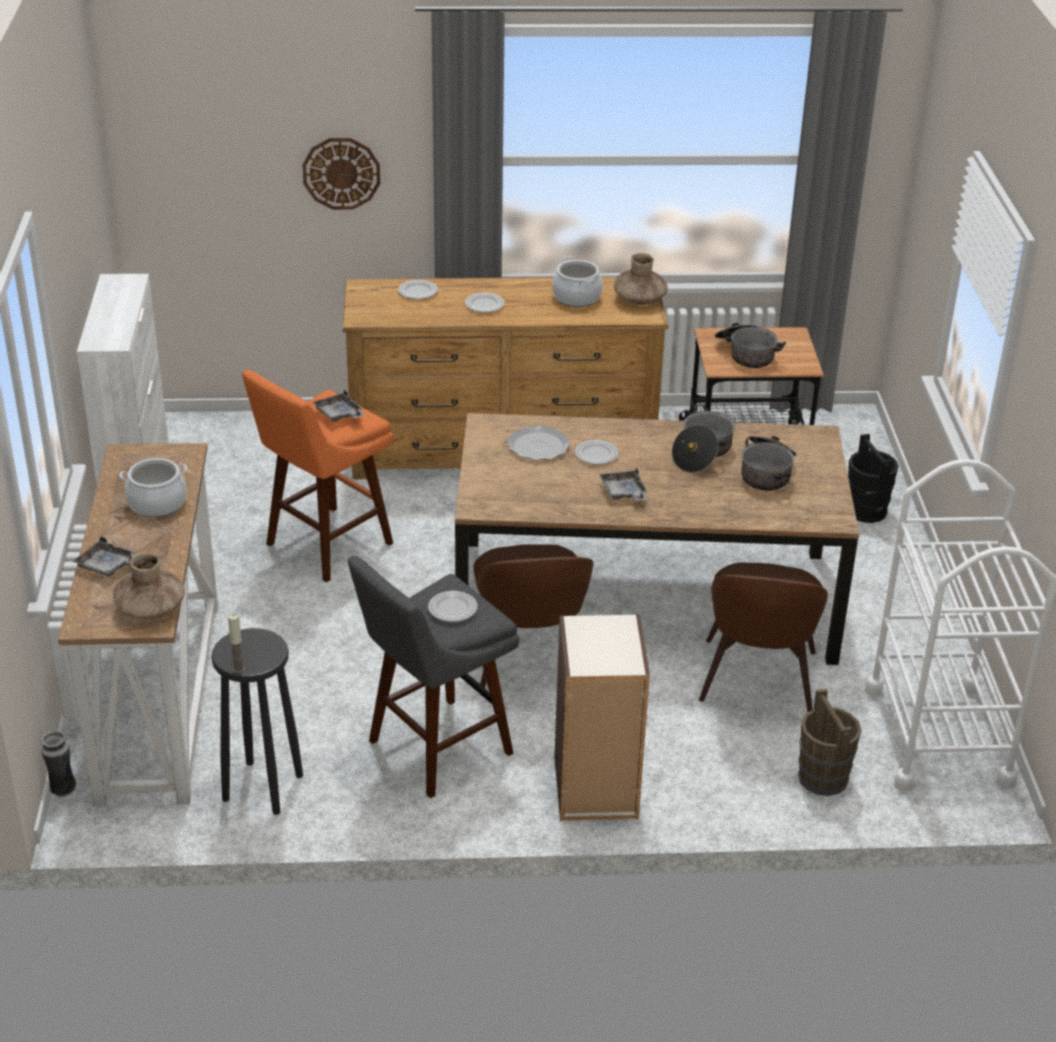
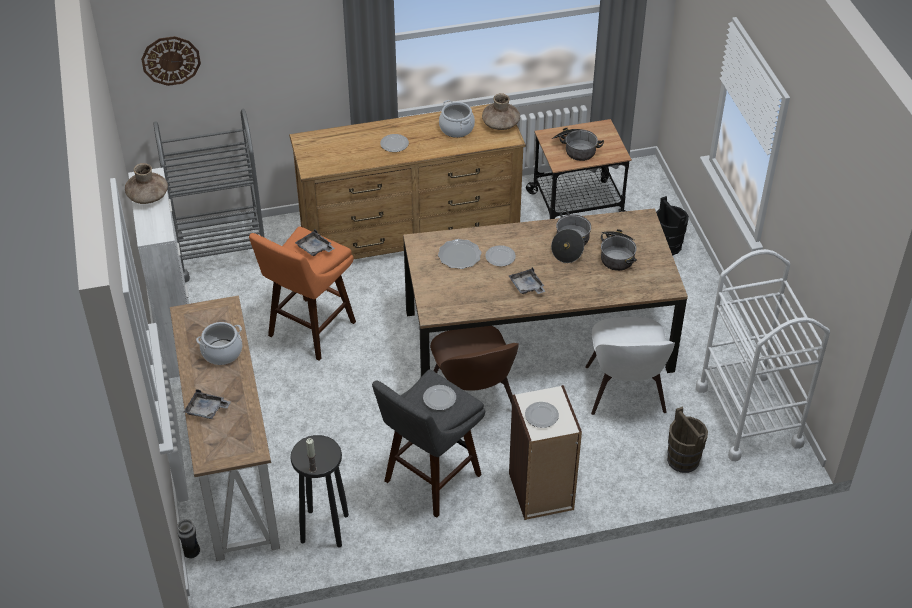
camera: 10 degrees left, 10 degrees up
brown vase [113,552,185,619] -> brown vase moved to [125,163,168,204]
wall clock [302,138,380,210] -> wall clock moved to [141,36,201,86]
plate [398,280,438,299] -> plate moved to [525,402,559,428]
brown chair [699,562,828,712] -> white chair [585,317,675,415]
none -> grey cart [153,109,265,283]

